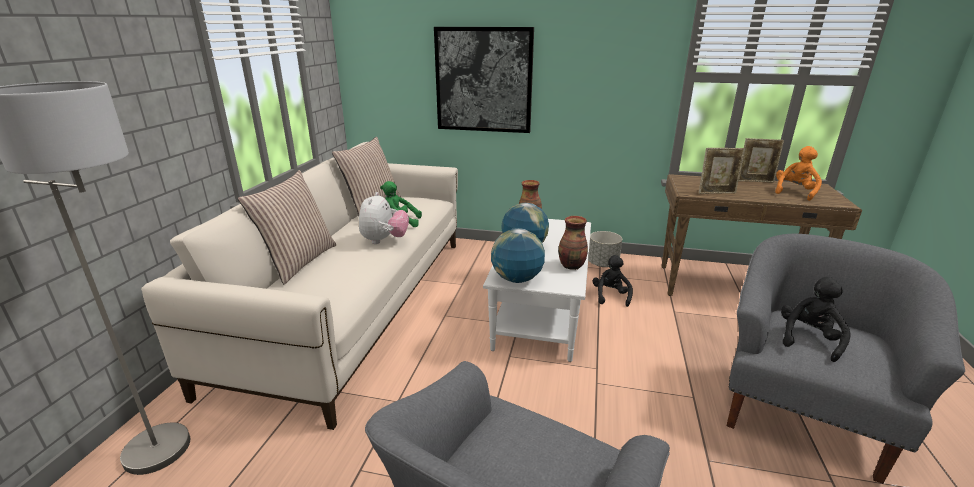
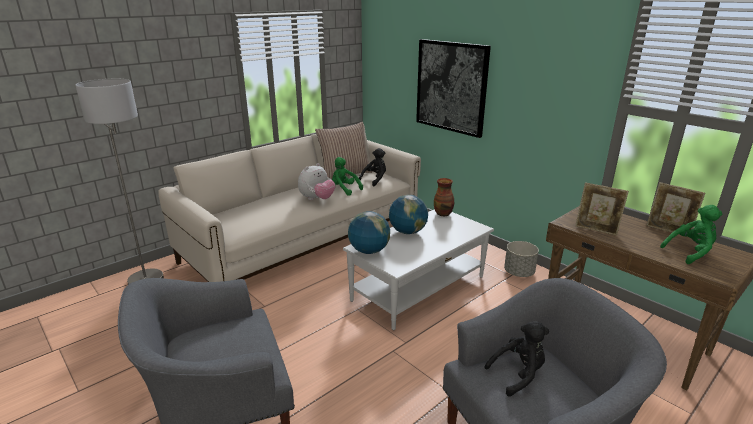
camera: 35 degrees right, 0 degrees up
pillow [238,170,337,284] -> none
vase [558,216,588,270] -> none
black plush toy [593,255,633,307] -> black plush toy moved to [359,148,386,186]
orange plush toy [775,146,822,201] -> green plush toy [660,205,722,264]

